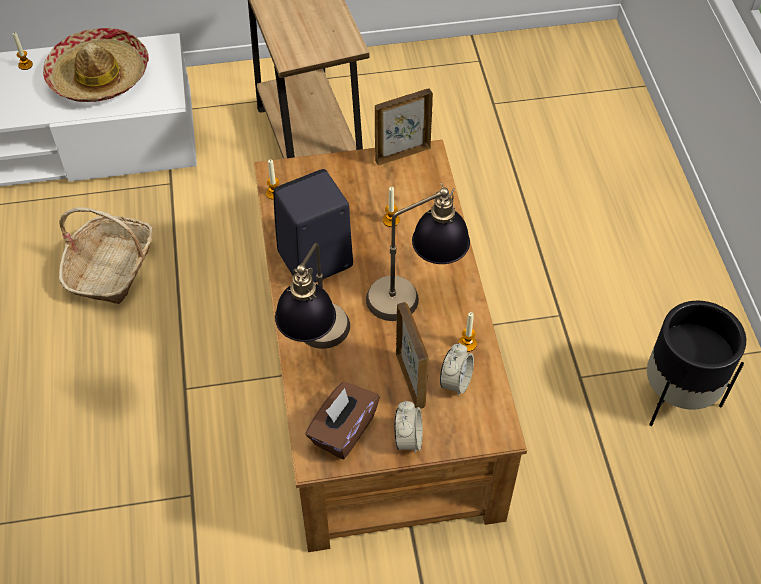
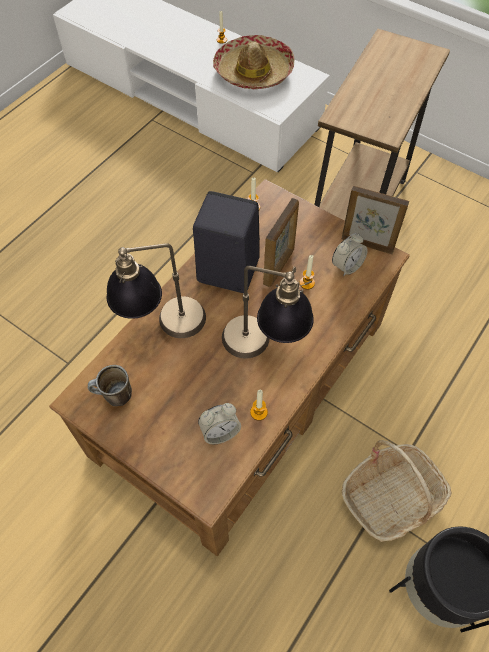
camera: 45 degrees right, 5 degrees up
basket [59,207,153,304] -> basket moved to [342,440,452,542]
brown tissue box [305,382,380,459] -> mug [88,365,132,406]
alarm clock [394,401,423,453] -> alarm clock moved to [332,233,368,276]
picture frame [396,302,429,409] -> picture frame moved to [263,198,299,287]

